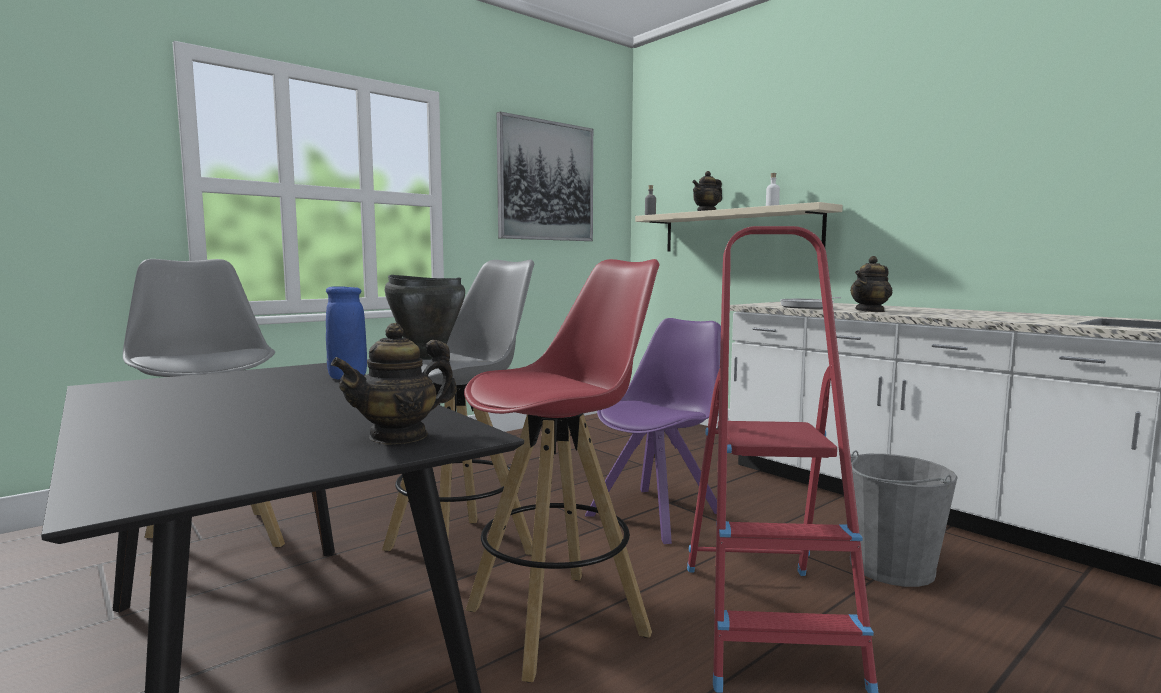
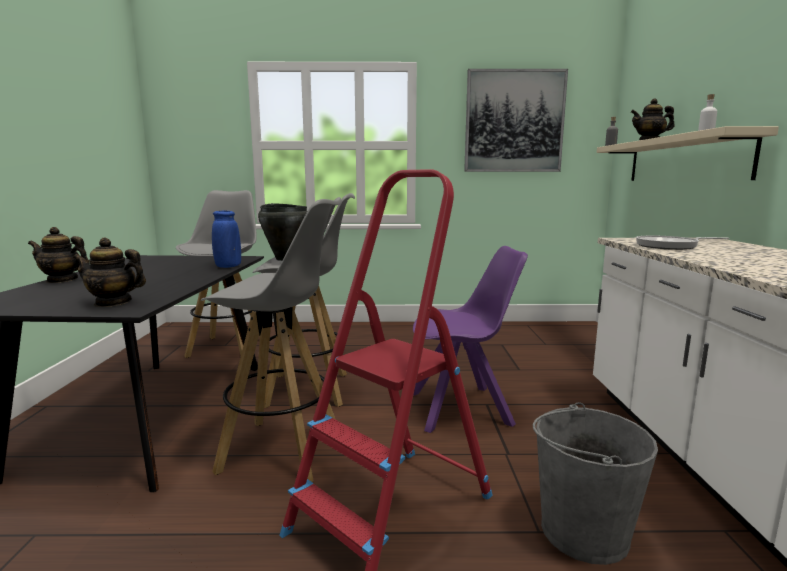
camera: 40 degrees right, 5 degrees up
red stool [464,259,659,682] -> grey stool [200,197,342,482]
teapot [850,256,893,312] -> teapot moved to [28,227,89,283]

